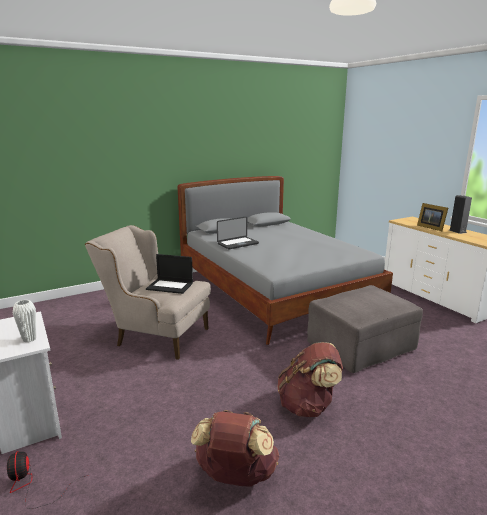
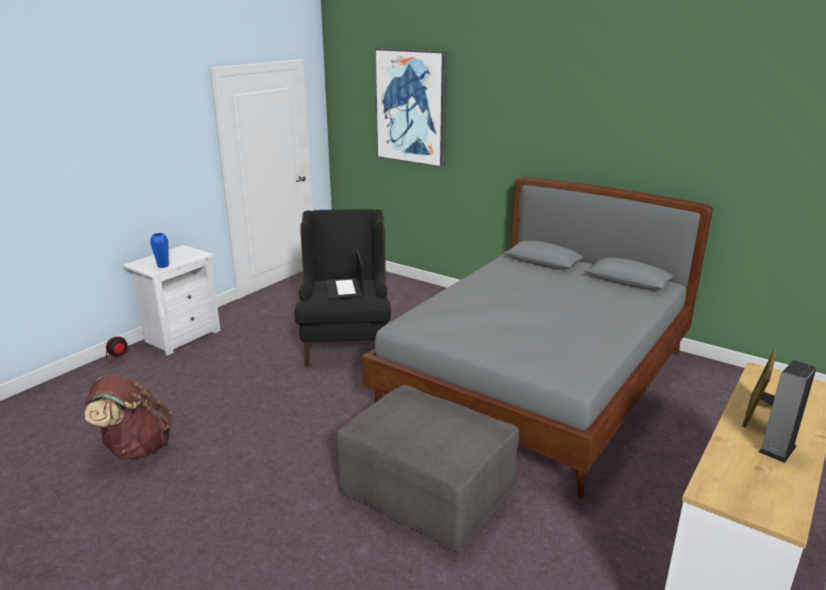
camera: 65 degrees right, 5 degrees up
white vase [13,300,36,342] -> blue vase [150,233,169,268]
beige armchair [85,225,211,360] -> black armchair [294,209,391,367]
laptop [217,216,259,249] -> none
brown backpack [278,342,343,417] -> none
none -> picture [374,48,447,168]

